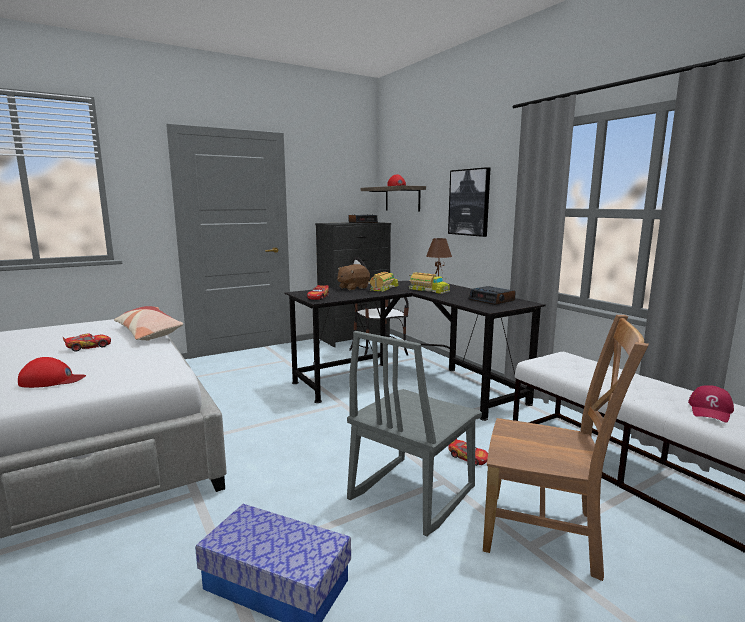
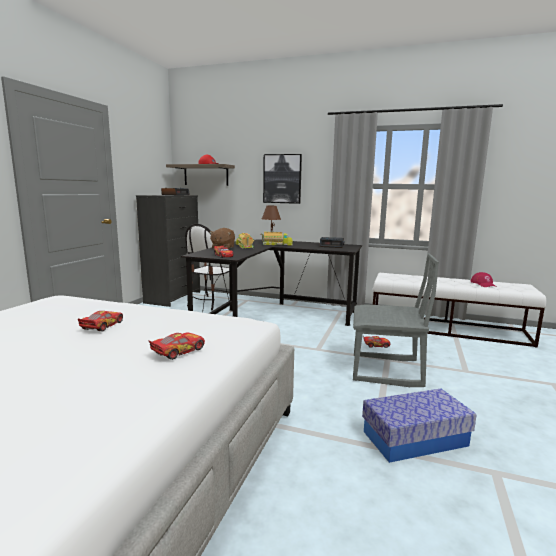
camera: 40 degrees left, 0 degrees up
red cap [18,357,86,388] -> toy car [148,332,205,360]
pillow [114,306,183,341] -> none
grey chair [347,331,482,537] -> grey chair turned 75 degrees counterclockwise [353,253,439,387]
brown chair [483,315,649,581] -> none

